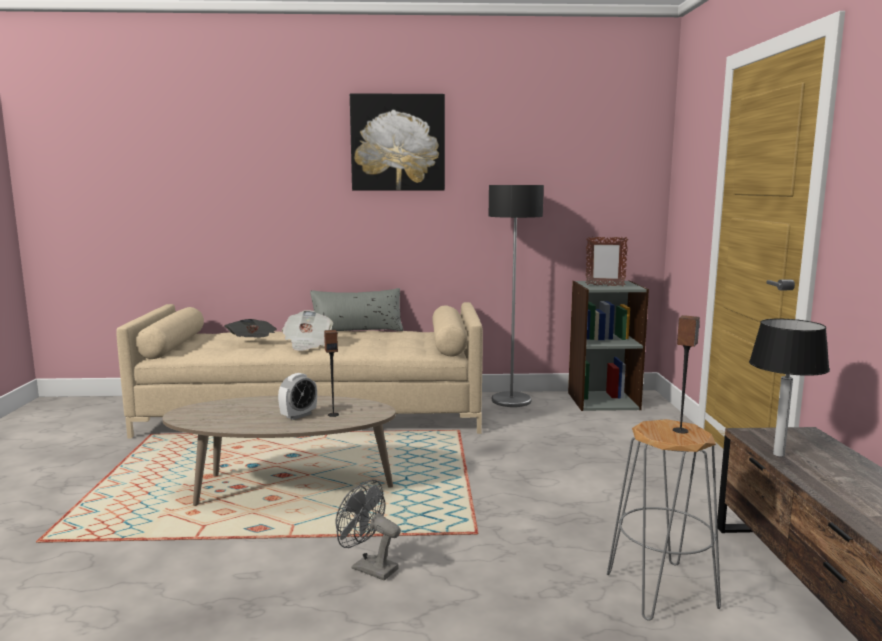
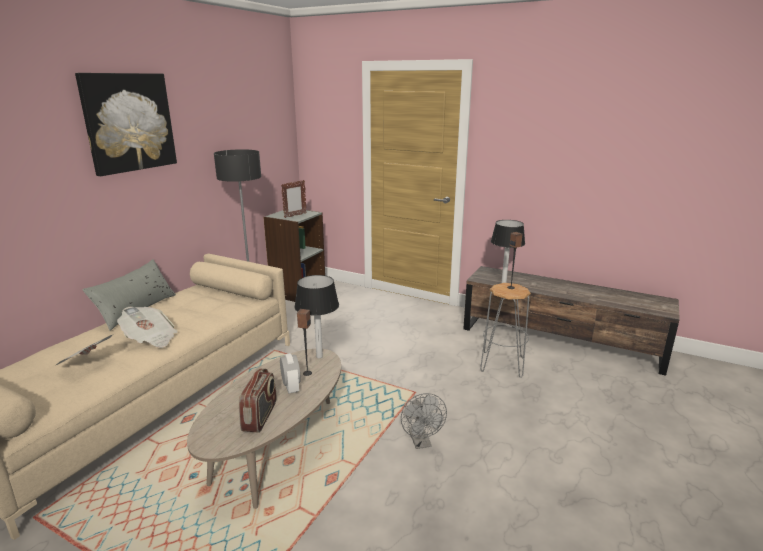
camera: 60 degrees left, 10 degrees up
grey fan [336,480,401,580] -> grey fan turned 75 degrees counterclockwise [401,393,447,449]
none -> radio [239,369,277,433]
none -> table lamp [294,275,339,358]

